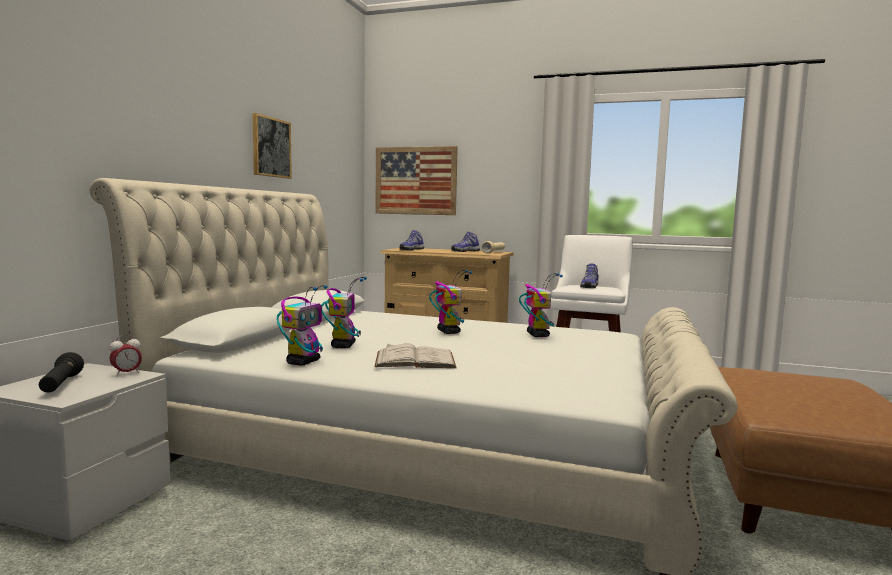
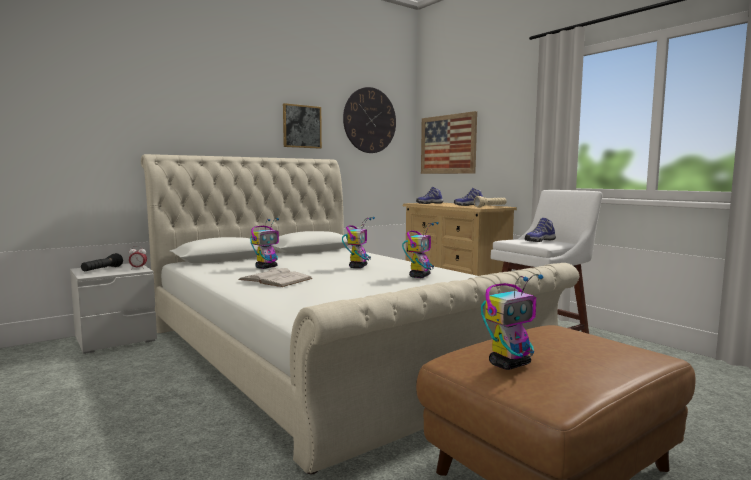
camera: 35 degrees right, 0 degrees up
toy robot [277,285,327,366] -> toy robot moved to [481,274,543,370]
none -> wall clock [343,87,396,153]

